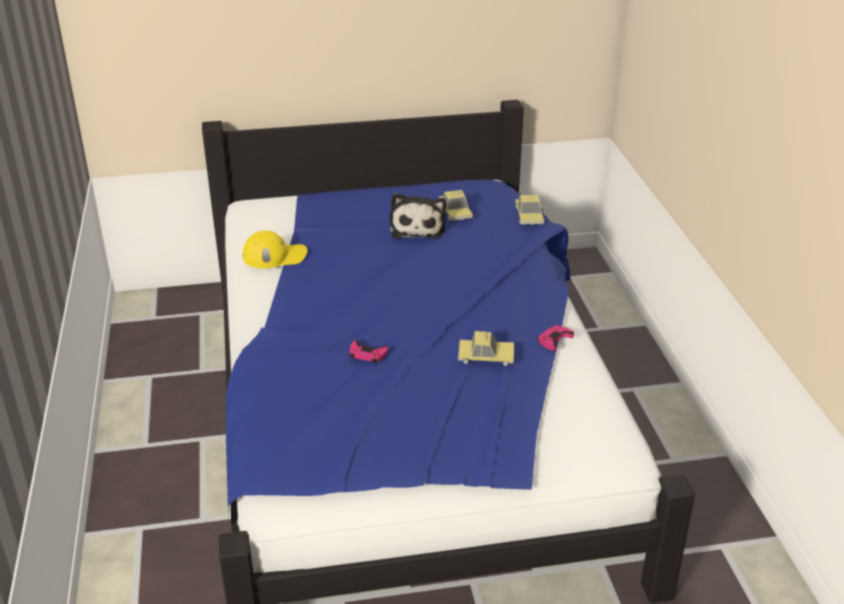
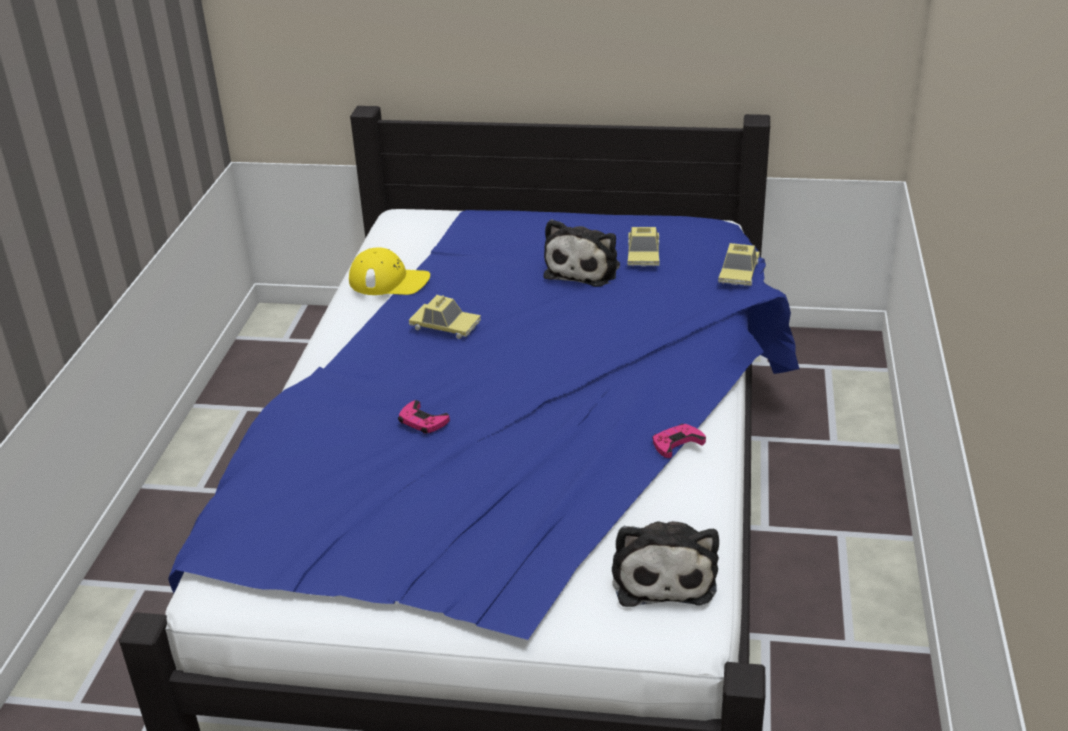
camera: 20 degrees right, 0 degrees up
toy car [458,331,514,366] -> toy car moved to [409,295,481,339]
none -> plush toy [612,521,719,607]

